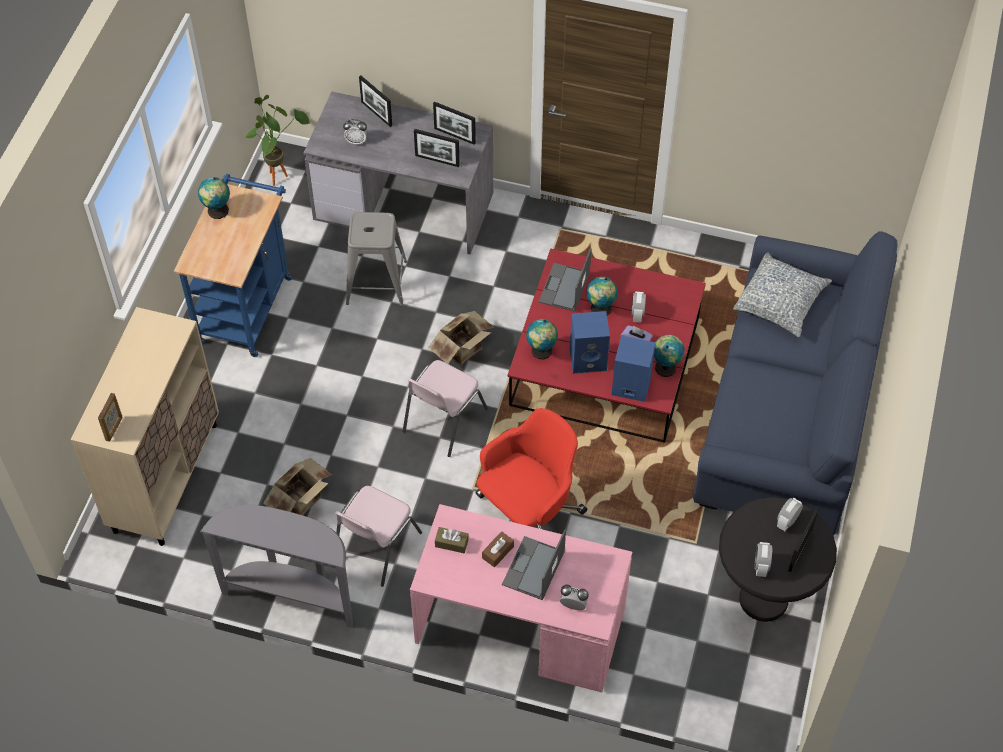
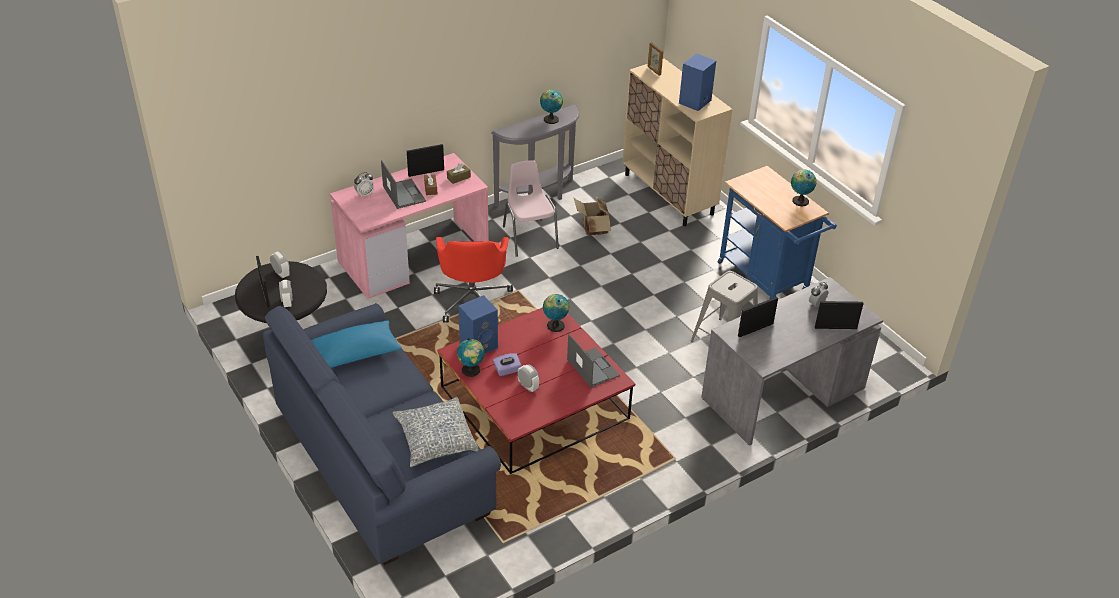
camera: 130 degrees right, 15 degrees down
potted plant [245,95,310,186] -> none
pink chair [403,360,488,457] -> none
cardboard box [428,311,495,365] -> none
picture frame [433,102,476,145] -> picture frame moved to [407,144,444,177]
blue speaker [570,311,610,374] -> blue speaker moved to [679,54,716,111]
globe [586,277,618,315] -> globe moved to [540,90,563,124]
none -> blue pillow [311,321,402,368]

